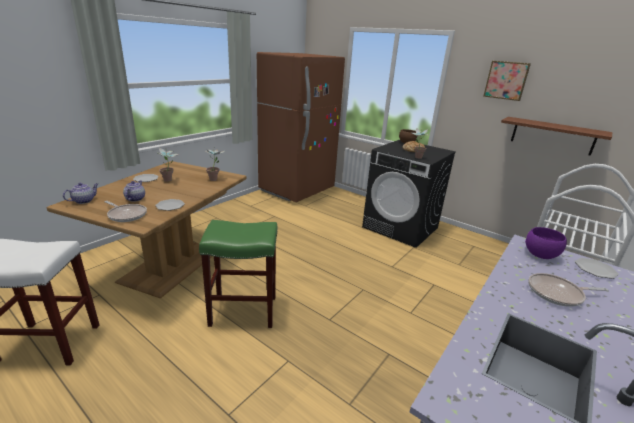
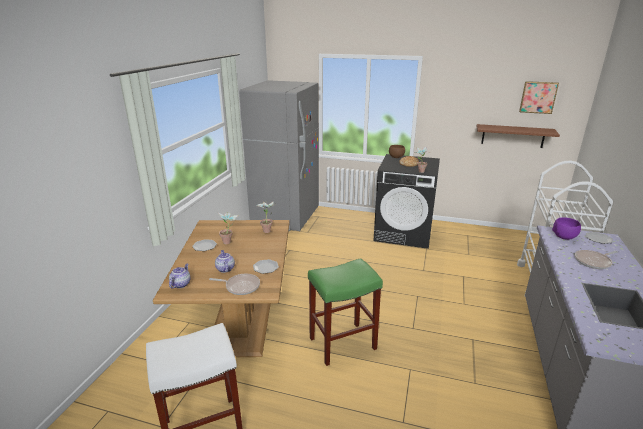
camera: 20 degrees left, 0 degrees up
brown fridge [257,52,345,202] -> grey fridge [239,80,319,231]
picture [483,61,531,101] -> picture moved to [519,81,559,114]

